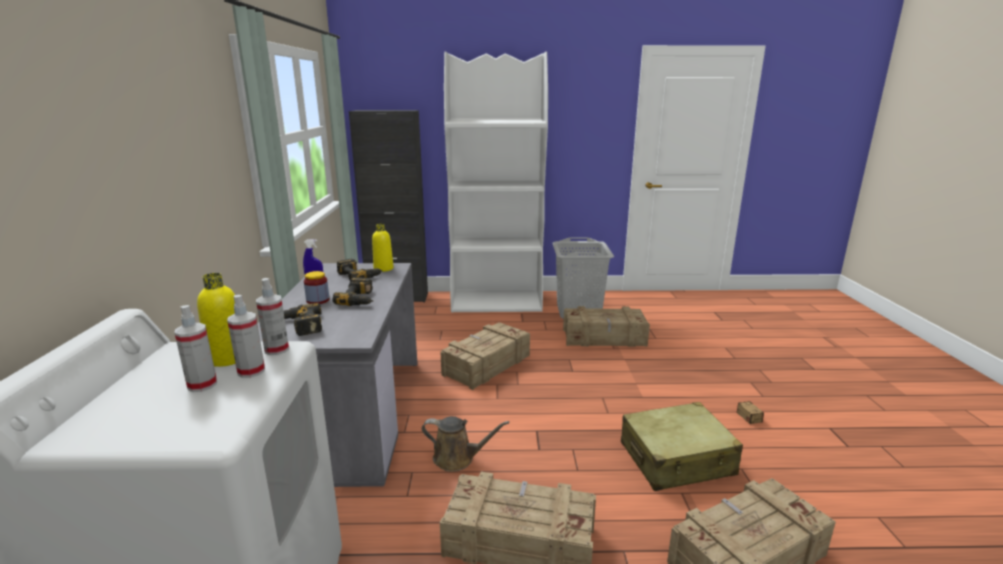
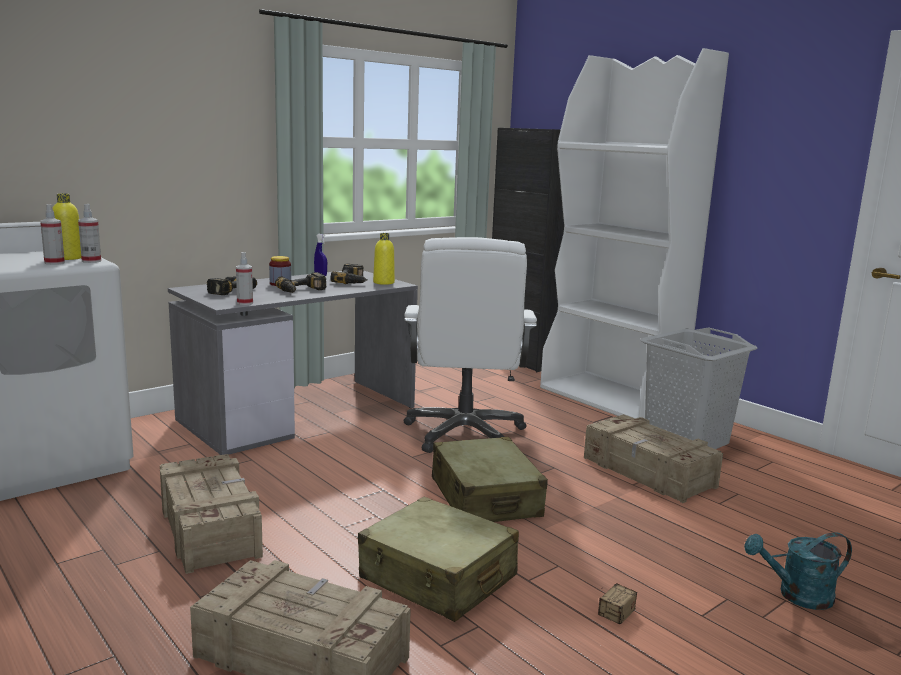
camera: 50 degrees right, 5 degrees down
spray bottle [174,305,217,392] -> spray bottle moved to [236,252,253,305]
brown watering can [422,416,509,472] -> none
crate [440,322,530,390] -> white office chair [404,237,537,453]
none -> beige suitcase [432,437,548,522]
none -> turquoise watering can [744,532,852,610]

